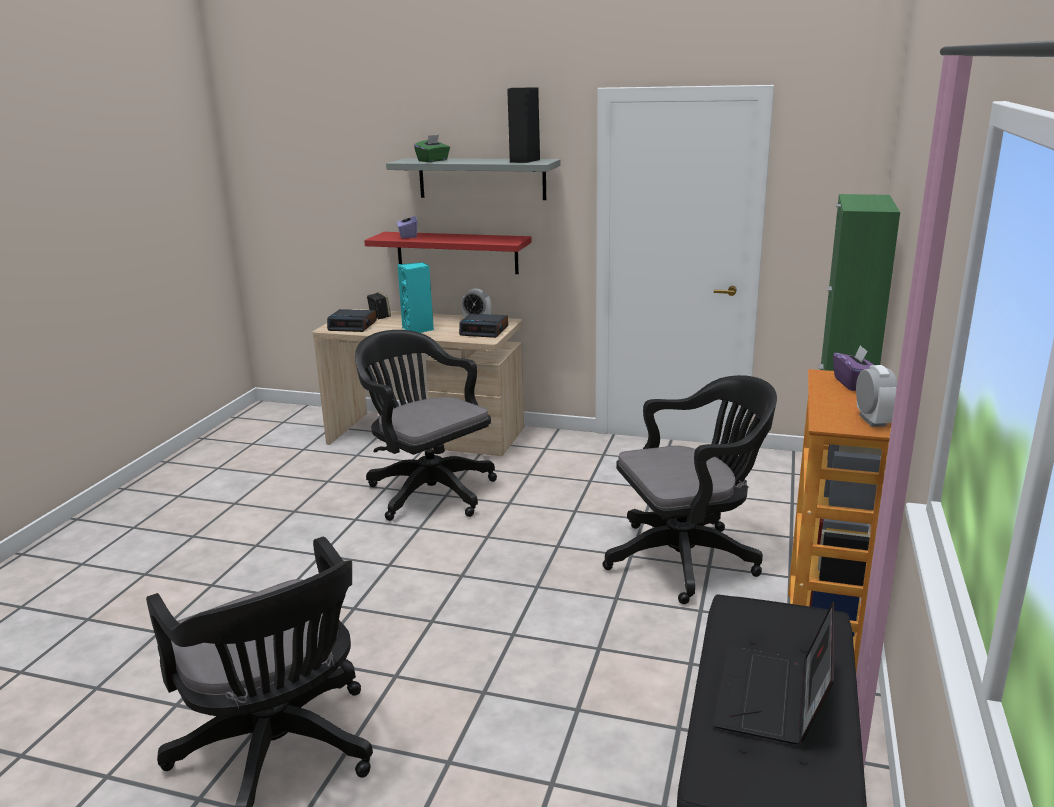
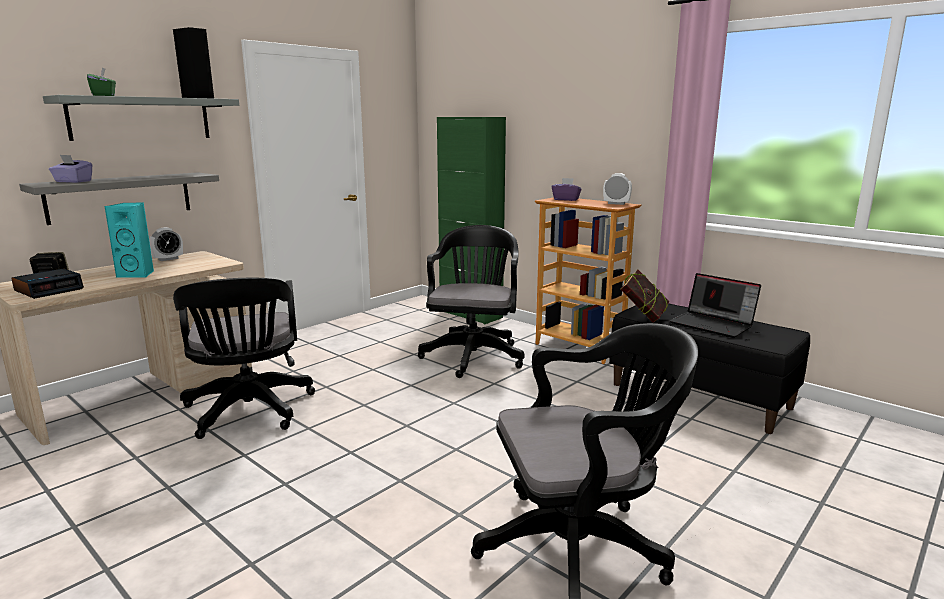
camera: 65 degrees left, 5 degrees down
black office chair [355,330,497,521] -> black office chair turned 90 degrees counterclockwise [173,278,315,439]
red shelf [364,232,532,274] -> grey shelf [19,172,219,225]
alarm clock [459,313,508,338] -> none
none -> book [621,269,670,322]

